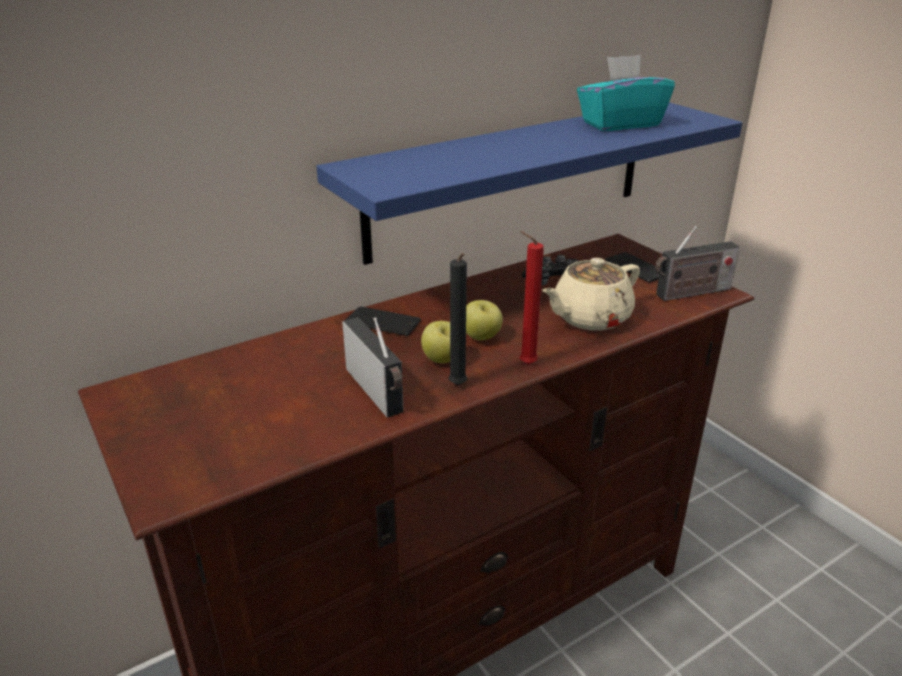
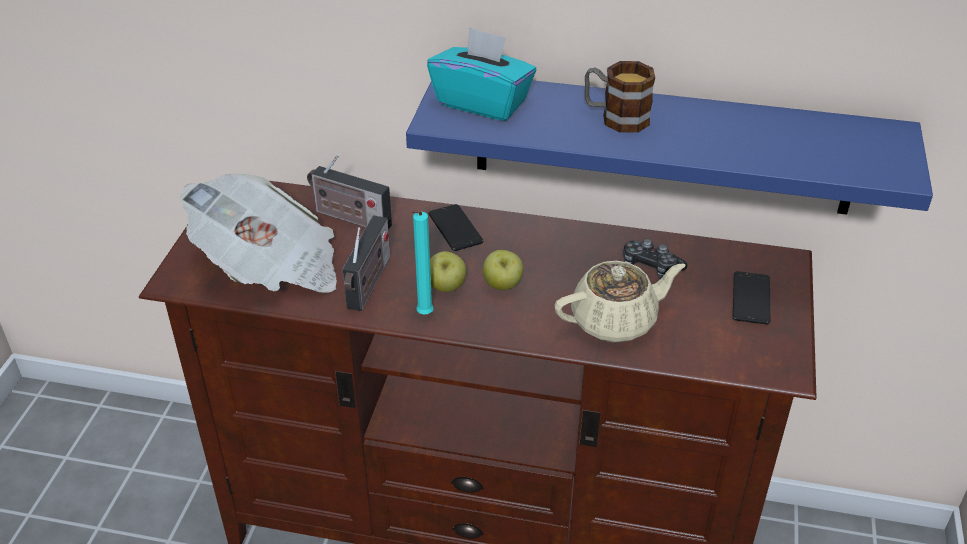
camera: 45 degrees right, 10 degrees up
black candle [449,253,467,385] -> turquoise candle [411,211,434,314]
red candle [520,231,544,365] -> none
beige teapot [542,258,640,331] -> beige teapot turned 150 degrees clockwise [554,261,686,343]
turquoise tissue box [577,55,675,131] -> turquoise tissue box moved to [427,27,536,121]
radio [655,226,740,301] -> radio moved to [307,154,392,229]
none -> newspaper [180,174,337,293]
none -> mug [585,61,655,133]

